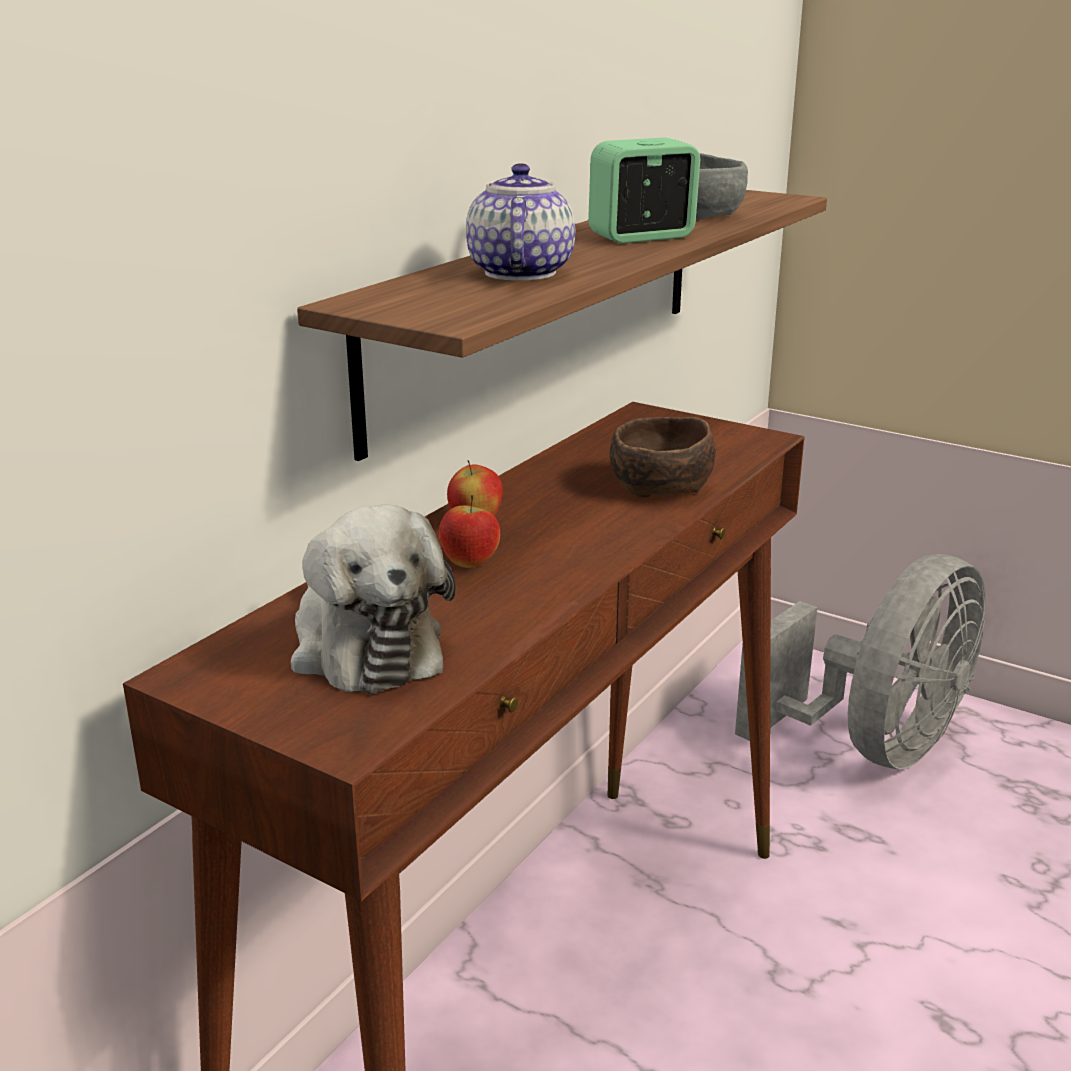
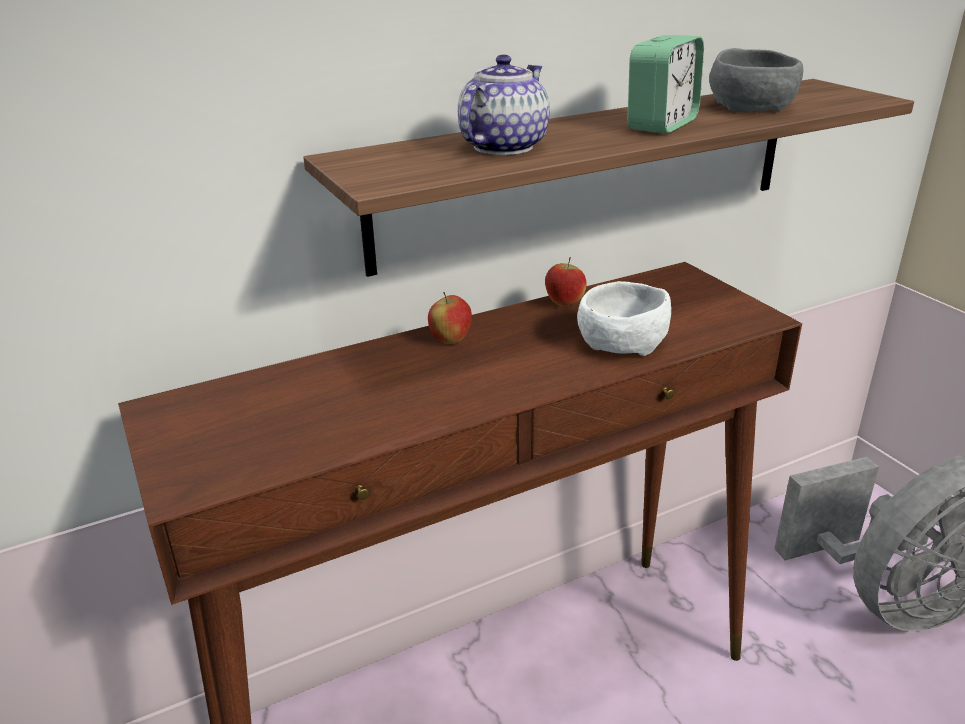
camera: 30 degrees right, 5 degrees up
plush toy [291,505,456,694] -> none
apple [439,495,500,568] -> apple moved to [545,257,587,306]
alarm clock [588,137,700,244] -> alarm clock turned 120 degrees clockwise [628,35,704,134]
brown bowl [609,417,716,498] -> white bowl [577,281,671,356]

